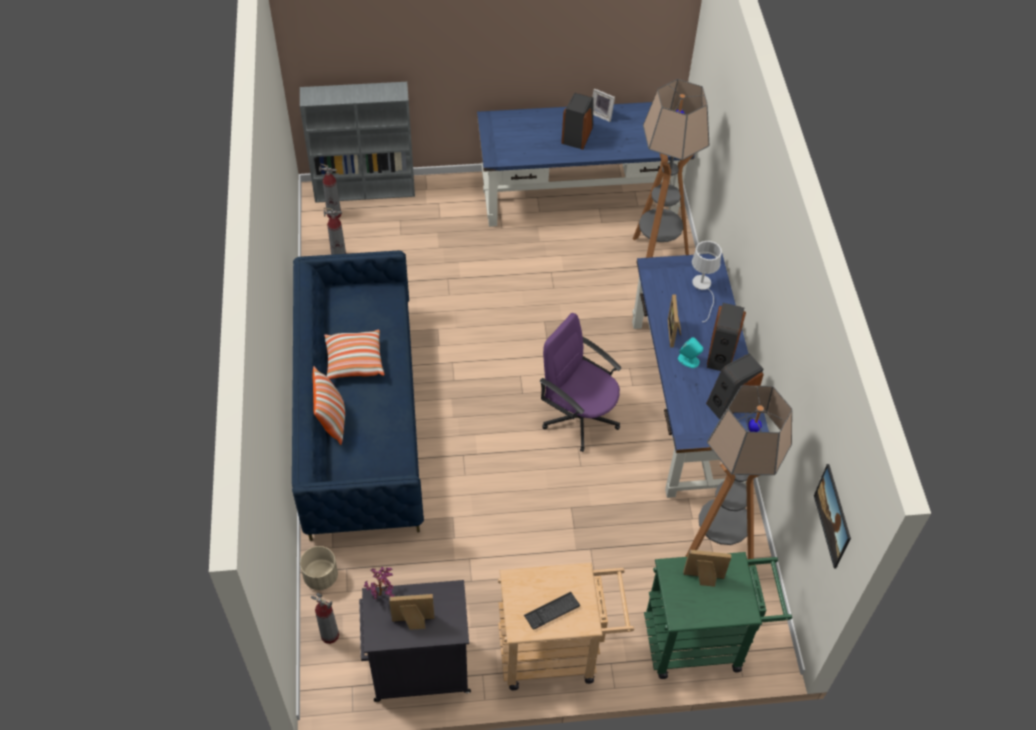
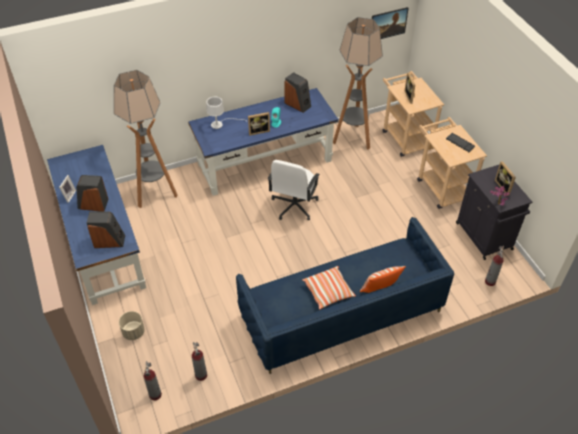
camera: 105 degrees left, 5 degrees down
grey bookcase [300,82,415,203] -> none
beige planter [300,546,338,590] -> beige planter moved to [119,311,145,340]
purple office chair [540,313,621,452] -> white office chair [268,160,320,220]
green cart [644,552,792,679] -> beige cart [382,71,444,157]
speaker [707,303,746,371] -> speaker moved to [87,212,125,248]

